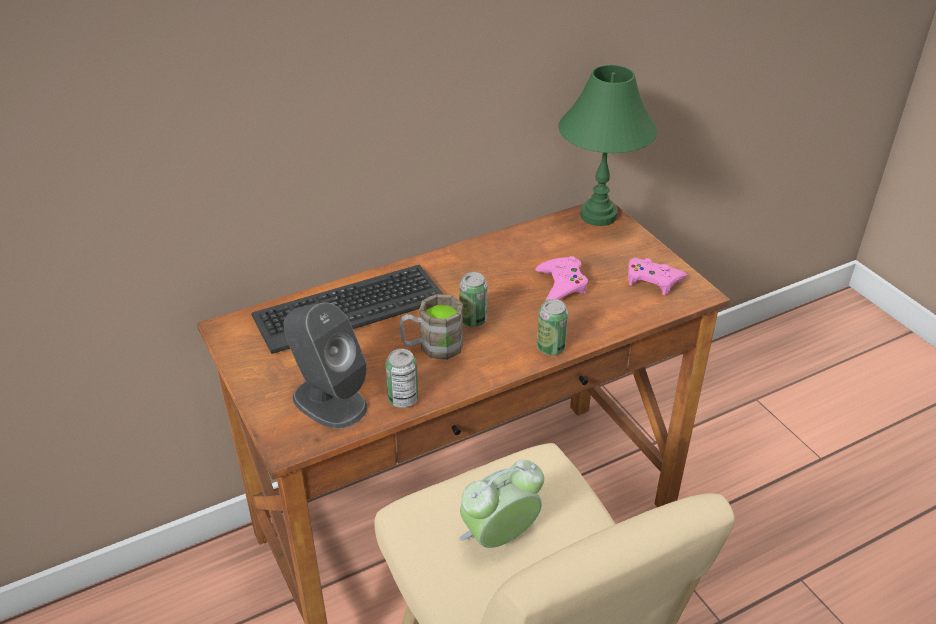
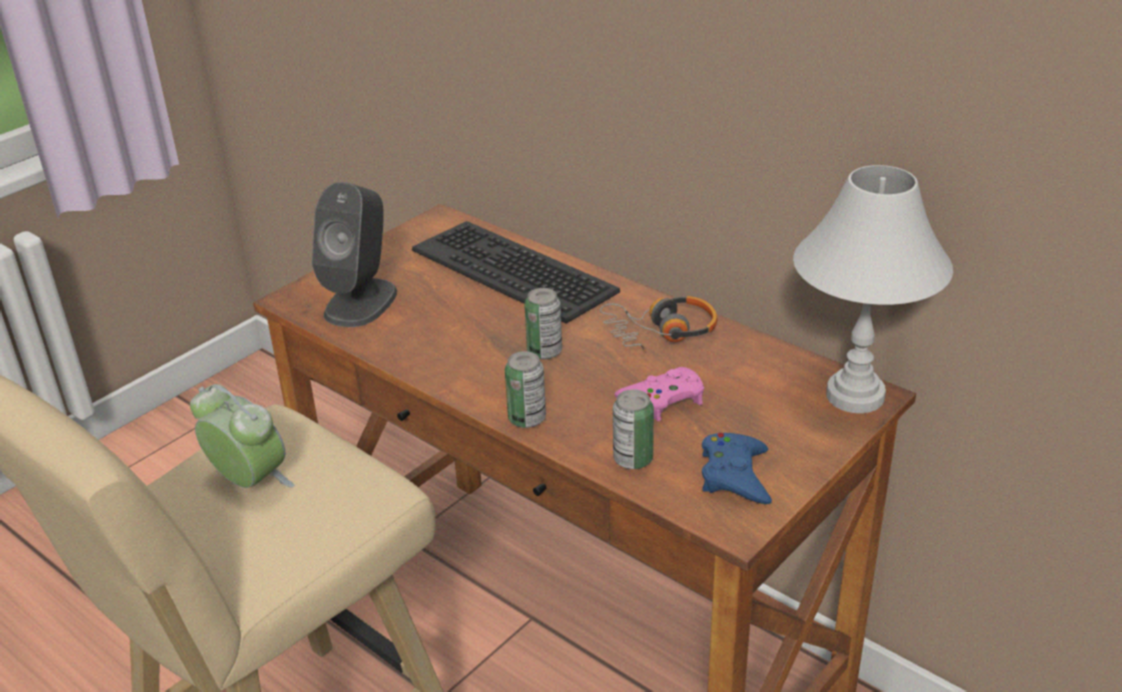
camera: 70 degrees right, 5 degrees down
can [385,349,418,408] -> can moved to [613,389,654,469]
brown mug [399,294,463,360] -> none
green table lamp [558,65,657,226] -> white table lamp [793,165,953,413]
pink game controller [628,258,687,295] -> blue game controller [702,433,772,504]
none -> headphones [600,296,717,353]

